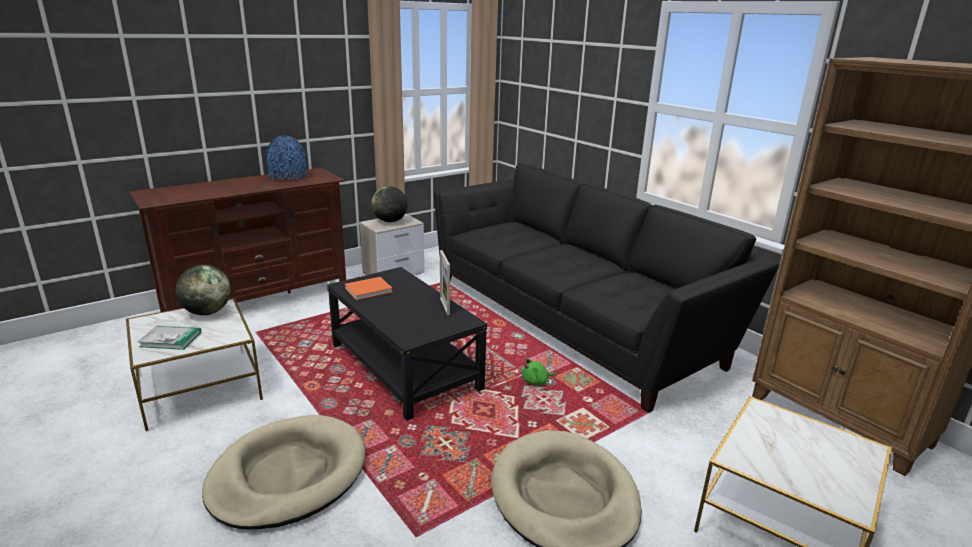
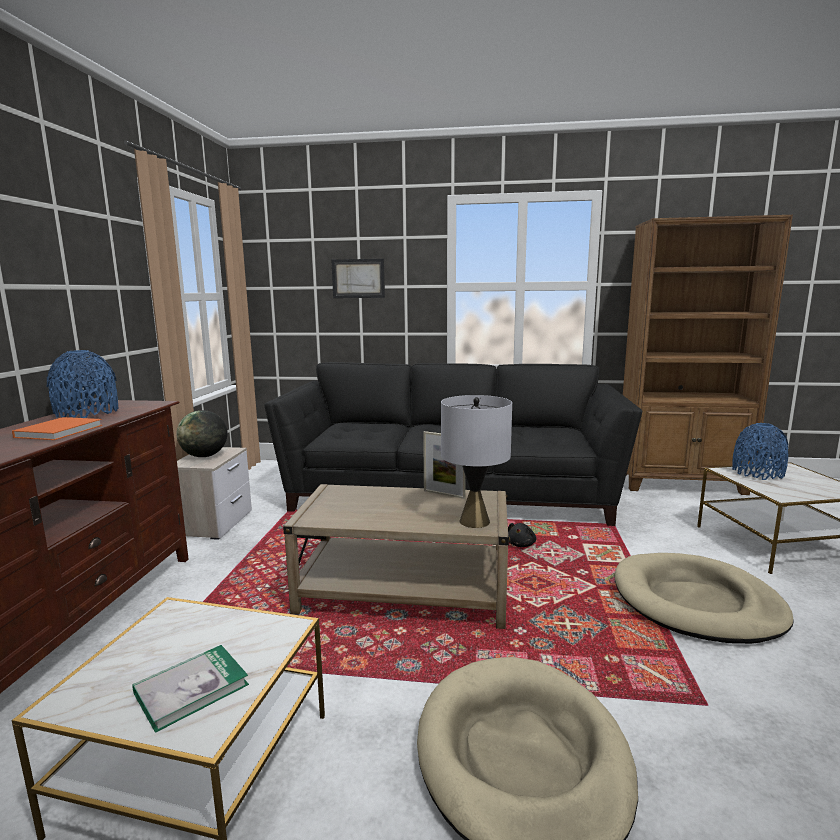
camera: 45 degrees left, 10 degrees down
globe [176,264,231,315] -> none
black coffee table [327,267,487,420] -> beige coffee table [283,484,510,629]
orange book [345,277,393,300] -> orange book moved to [12,417,102,440]
green plush toy [522,358,557,386] -> black plush toy [508,523,536,547]
none -> picture [332,259,385,298]
none -> grey table lamp [441,395,512,528]
none -> blue vase [732,423,788,480]

